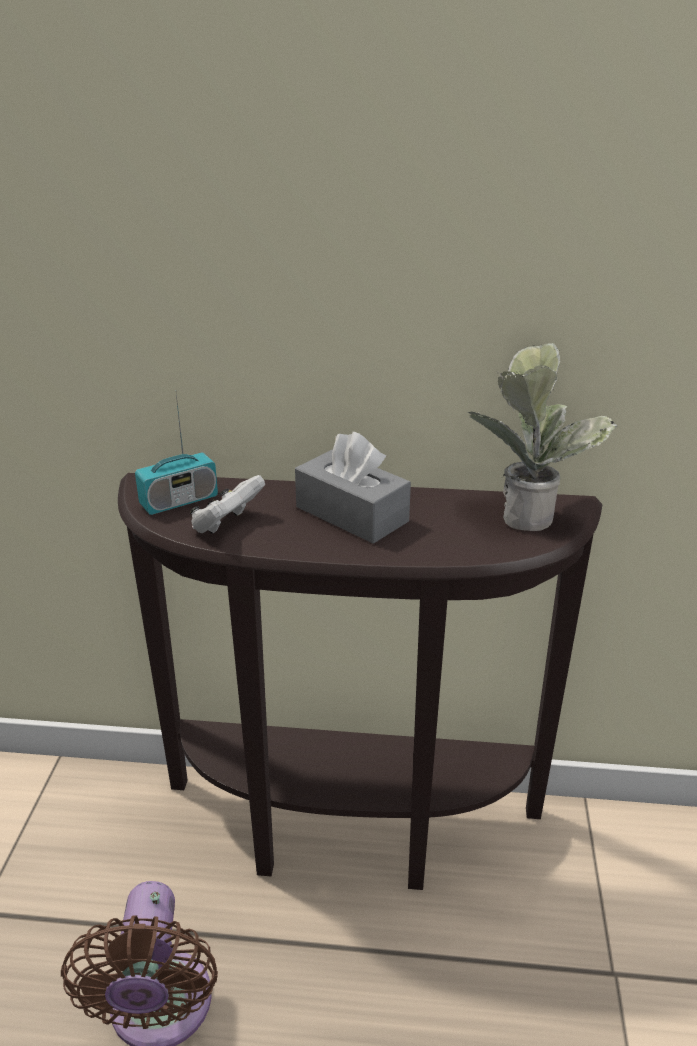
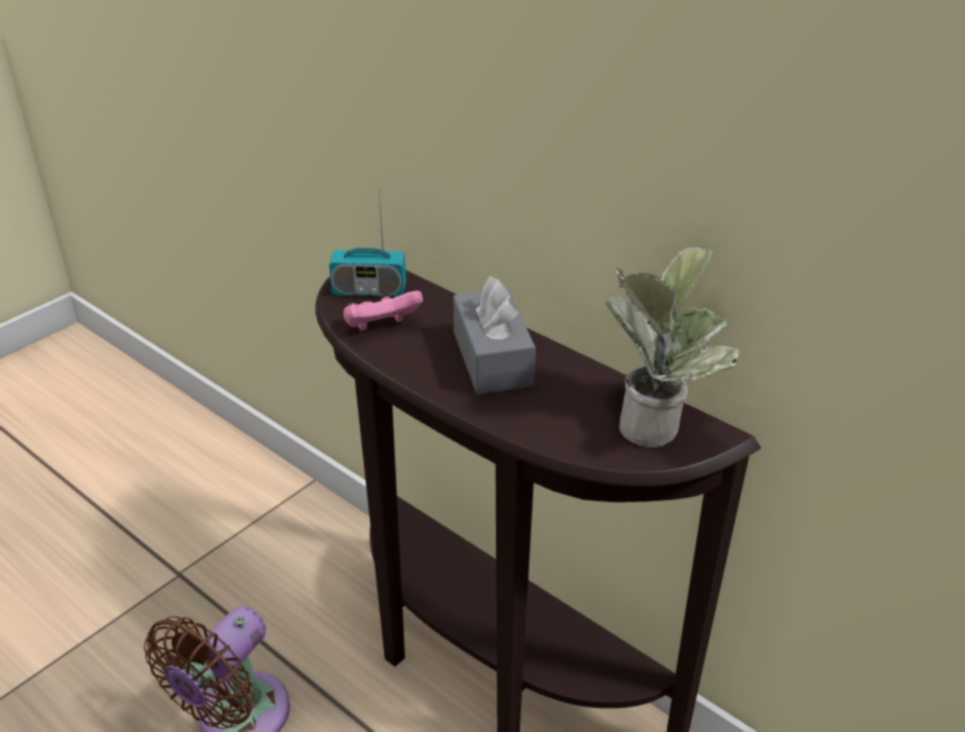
camera: 35 degrees right, 5 degrees up
white game controller [190,475,265,534] -> pink game controller [343,291,423,331]

